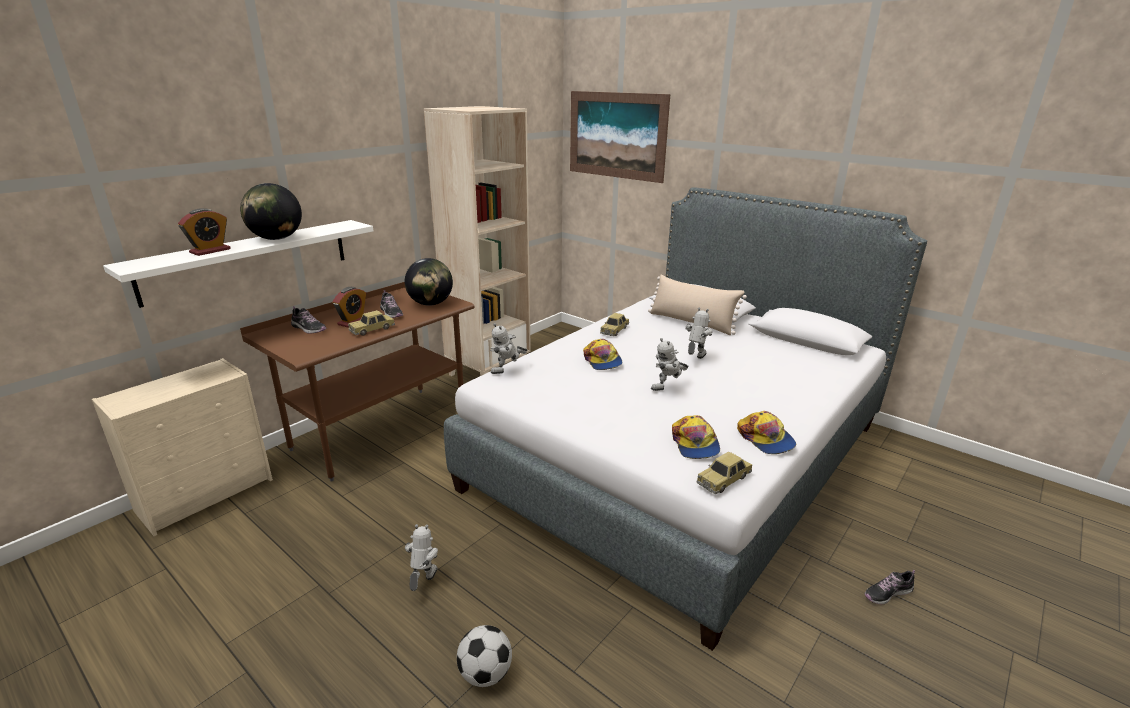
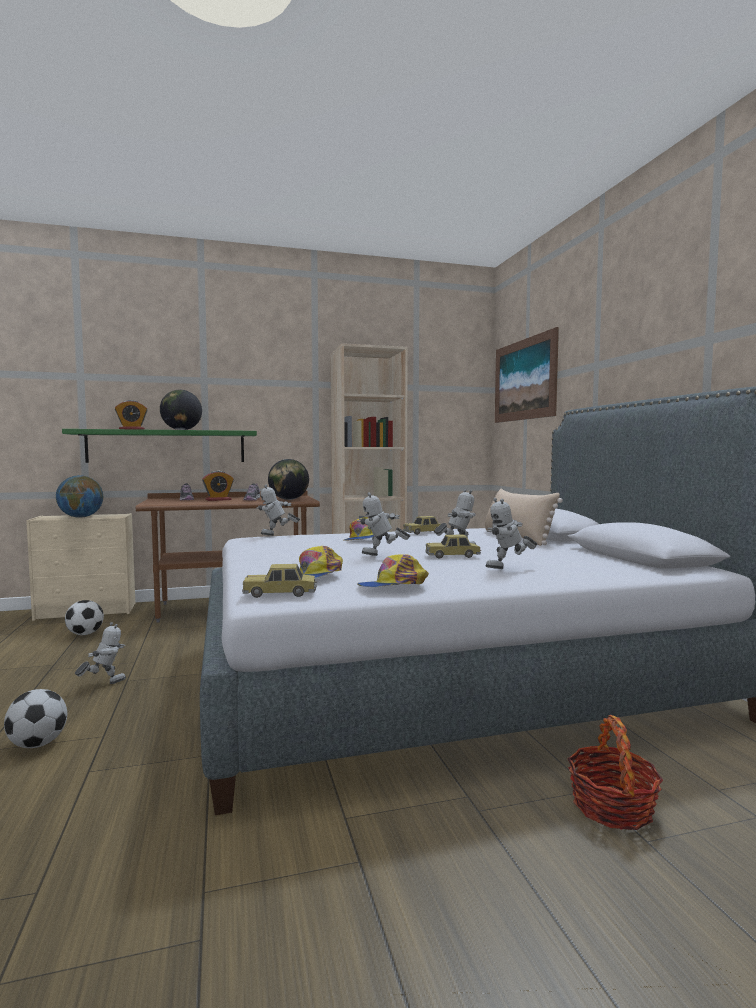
camera: 35 degrees right, 20 degrees down
white shelf [103,220,373,308] -> green shelf [62,429,257,463]
toy car [348,310,395,336] -> toy car moved to [425,535,481,558]
cap [737,411,796,454] -> cap turned 60 degrees clockwise [357,554,429,587]
shoe [865,570,915,604] -> none
none -> globe [56,475,103,518]
none -> football [65,600,104,635]
none -> toy robot [486,498,537,569]
none -> basket [568,715,663,830]

